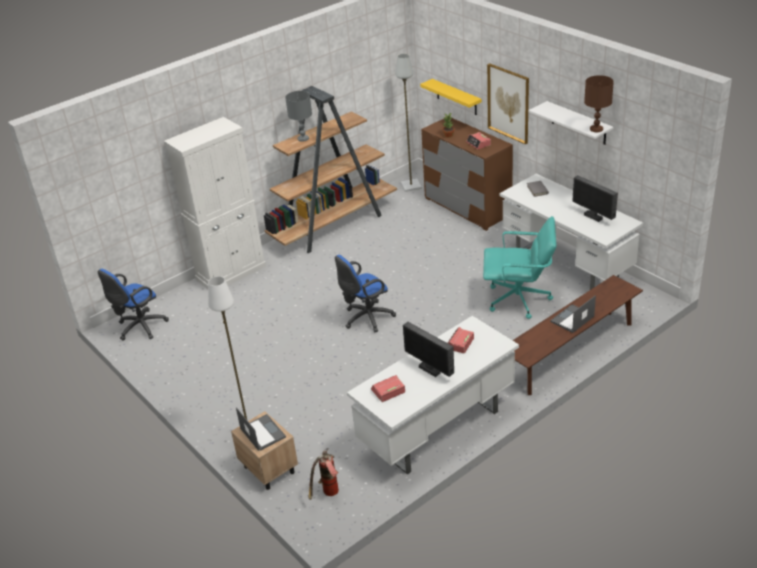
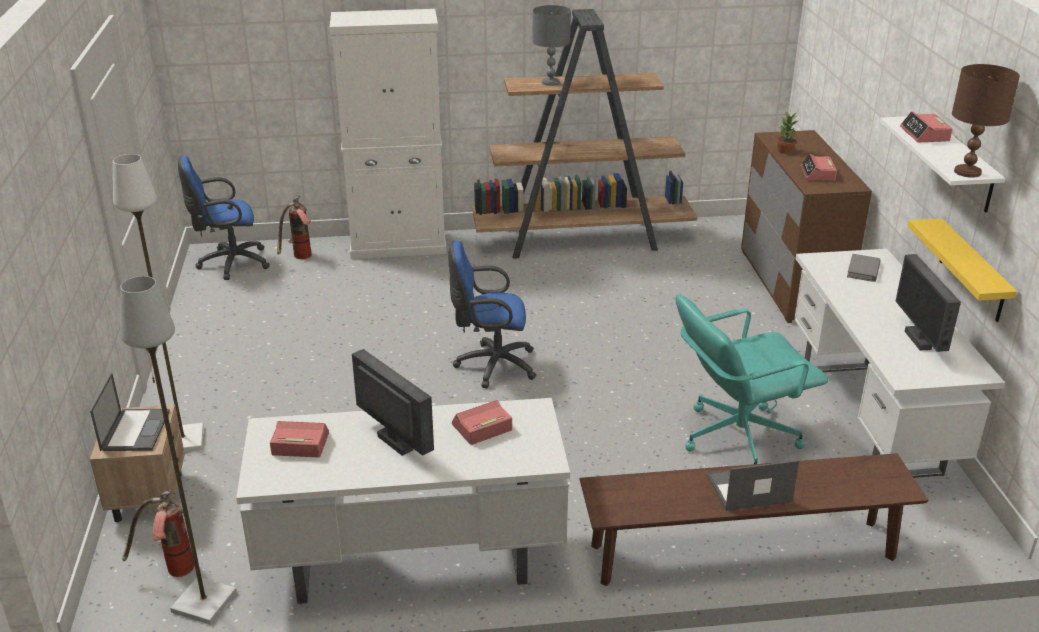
camera: 30 degrees right, 5 degrees down
grey floor lamp [395,54,422,192] -> grey floor lamp moved to [120,276,237,625]
monitor [403,322,454,377] -> monitor turned 150 degrees clockwise [352,349,434,456]
yellow shelf [420,79,482,115] -> yellow shelf moved to [908,218,1017,322]
turquoise office chair [483,216,556,319] -> turquoise office chair turned 120 degrees clockwise [676,294,829,464]
picture [487,63,529,144] -> none
none -> fire extinguisher [277,196,312,259]
none -> alarm clock [900,111,953,142]

